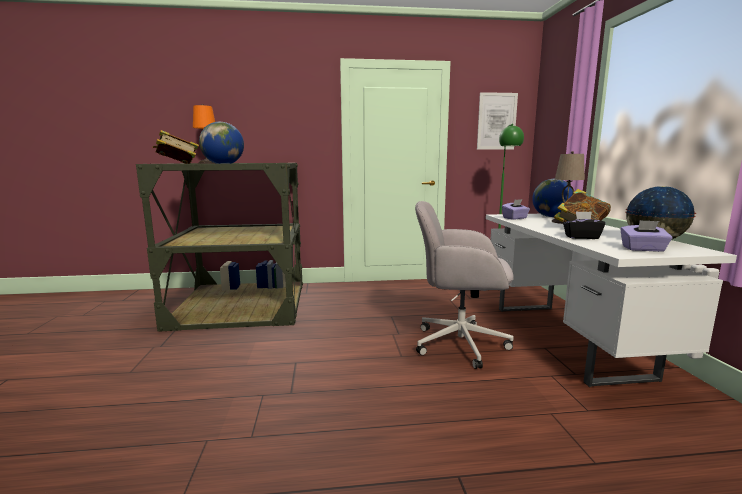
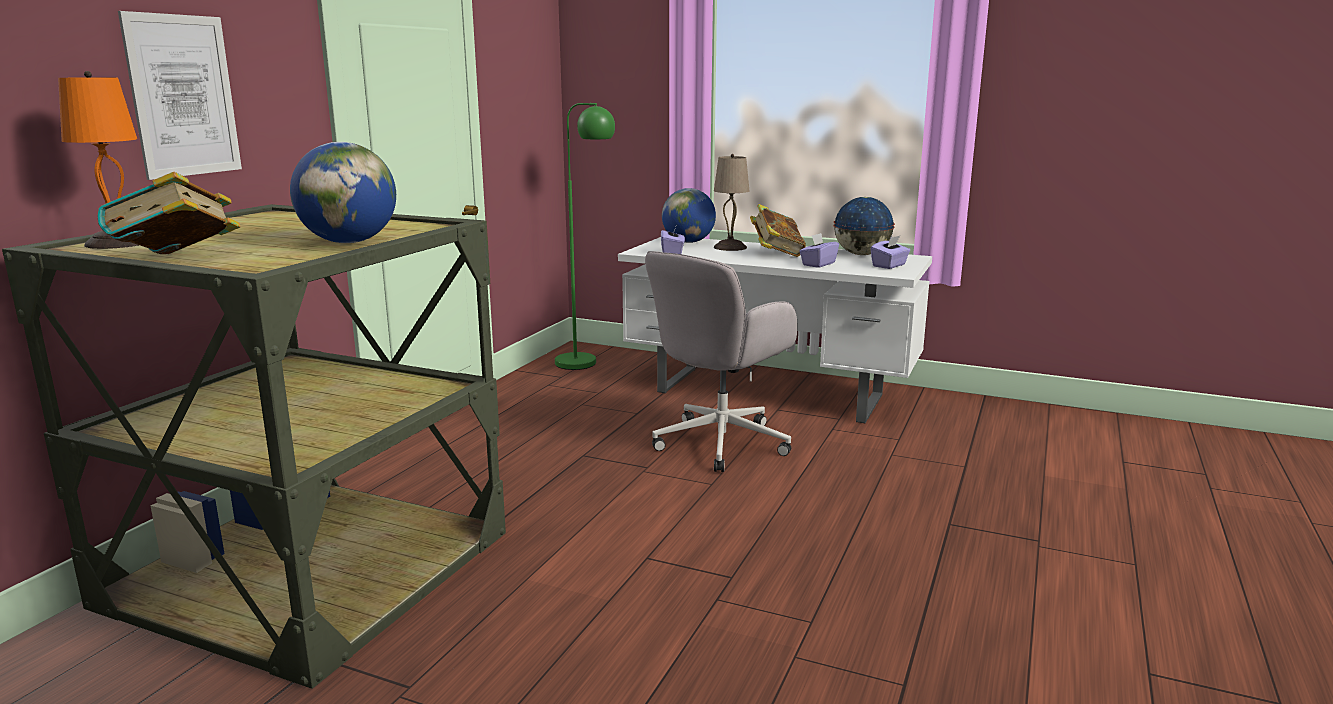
camera: 60 degrees left, 5 degrees up
picture [477,92,518,150] -> picture moved to [118,11,242,180]
black tissue box [563,211,605,239] -> purple tissue box [799,233,839,268]

